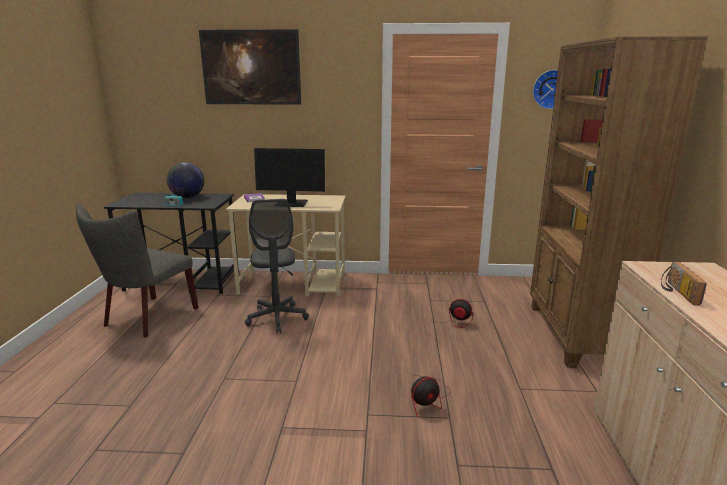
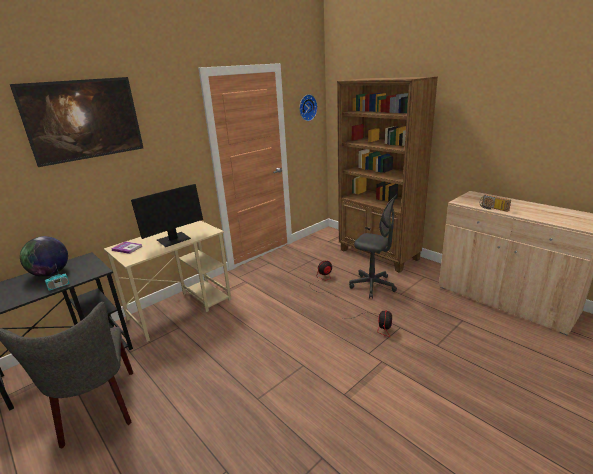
camera: 45 degrees left, 5 degrees up
grey office chair [245,199,309,334] -> grey office chair moved to [349,195,397,299]

